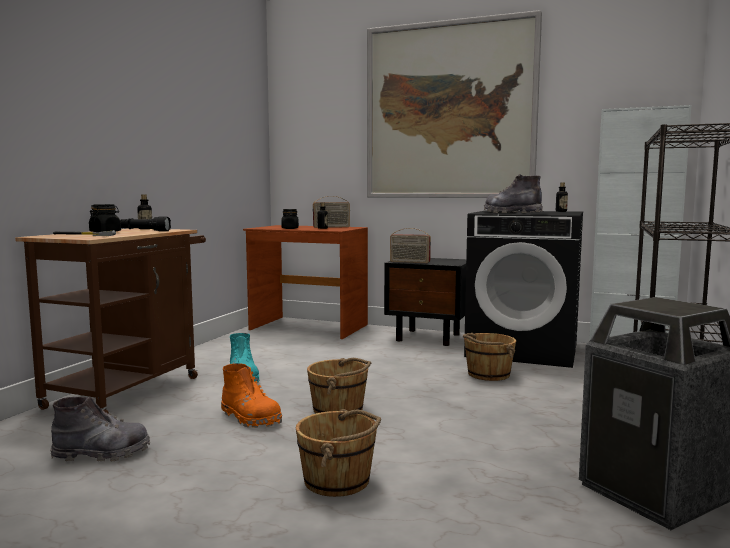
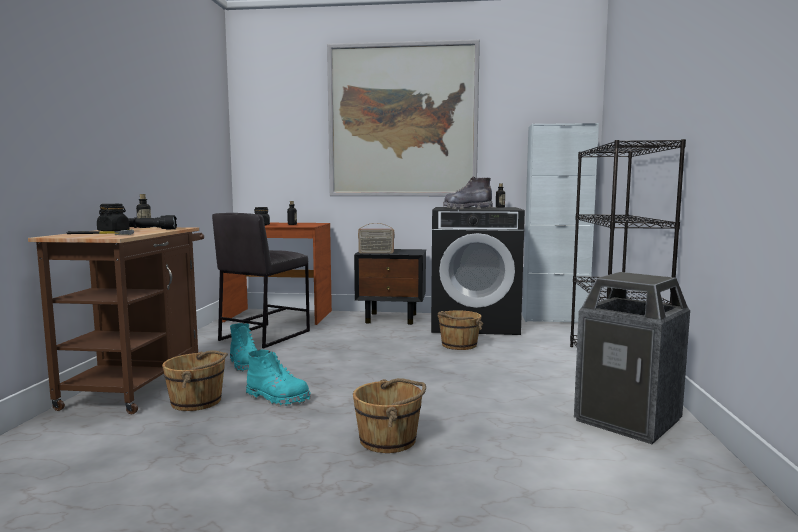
camera: 15 degrees left, 0 degrees up
grey boot [50,397,150,461] -> none
orange boot [221,363,282,428] -> turquoise boot [246,350,311,406]
brown bucket [307,358,371,414] -> brown bucket moved to [162,350,228,411]
radio [313,196,350,228] -> none
none -> grey stool [212,213,310,348]

